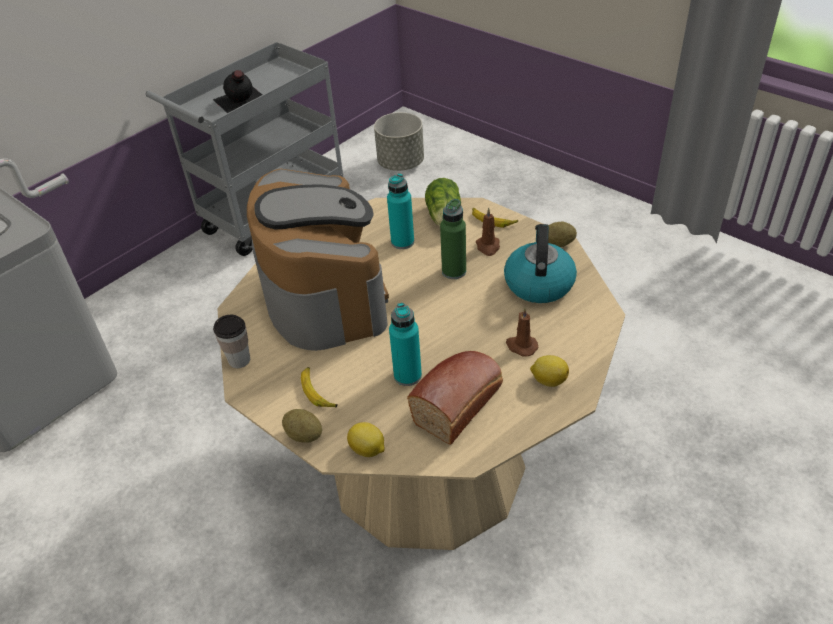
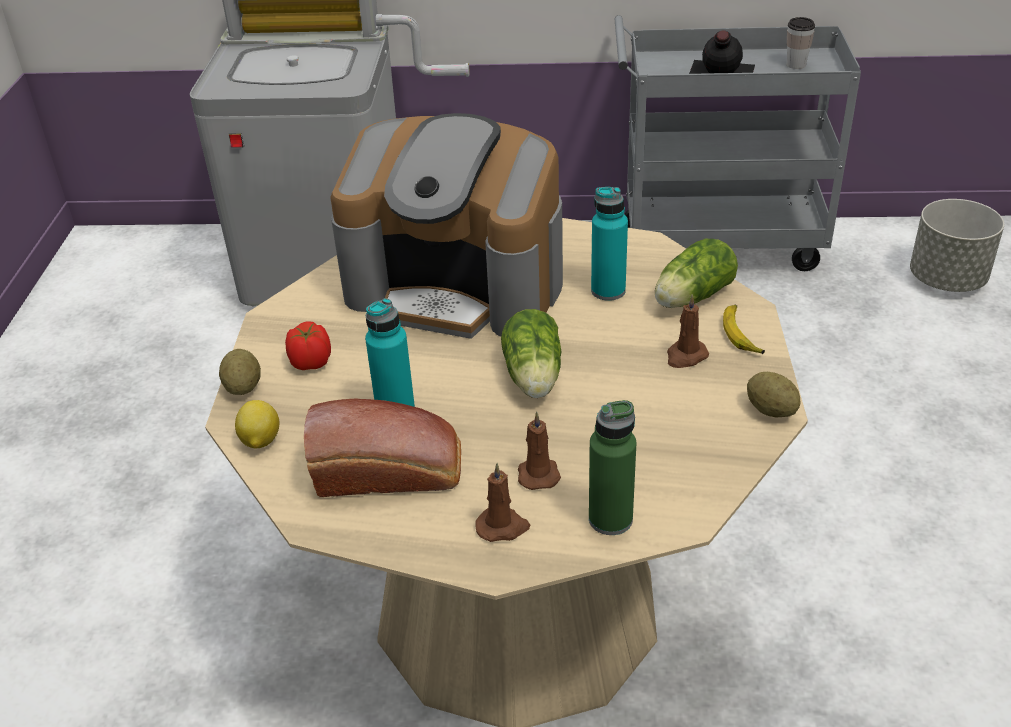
camera: 50 degrees right, 5 degrees down
cup [213,315,250,368] -> cup moved to [787,17,815,69]
coffee machine [247,169,389,351] -> coffee machine turned 75 degrees clockwise [330,113,563,339]
banana [301,367,338,407] -> tomato [285,321,331,370]
green bottle [440,199,466,279] -> green bottle moved to [589,400,636,535]
kettle [504,224,577,303] -> none
lemon [530,355,569,387] -> brown candle [476,463,530,542]
none -> lettuce [501,309,562,398]

